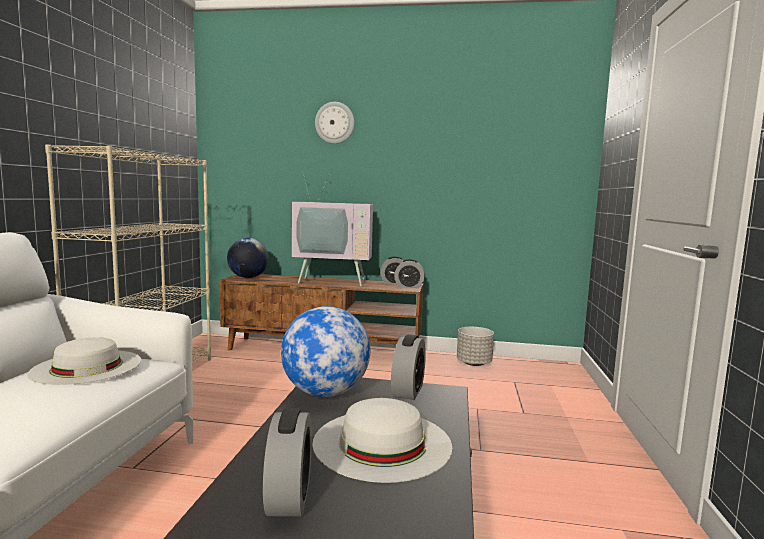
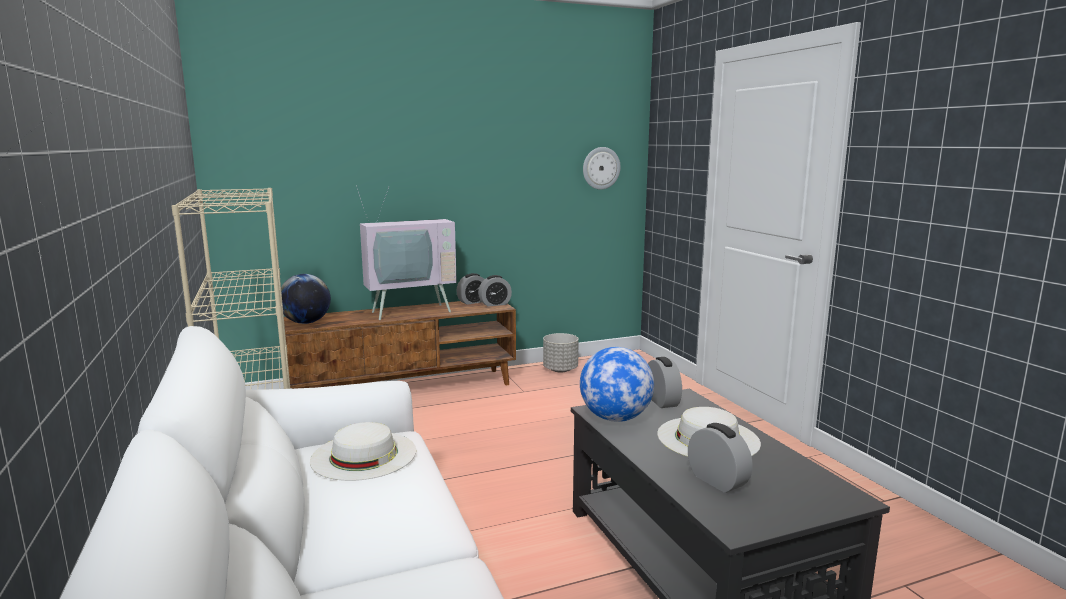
camera: 30 degrees left, 5 degrees up
wall clock [315,102,354,144] -> wall clock moved to [583,147,621,190]

